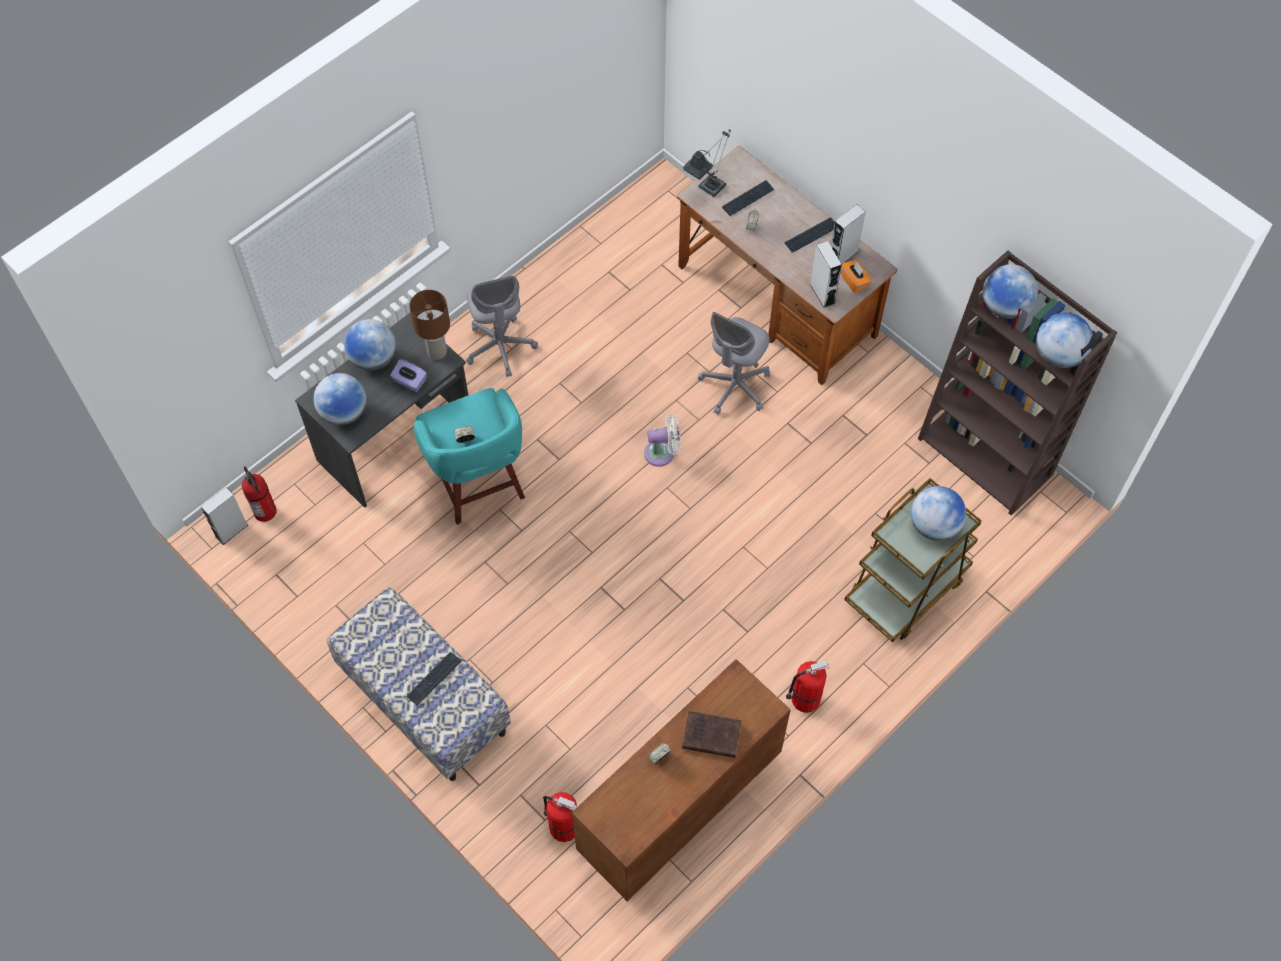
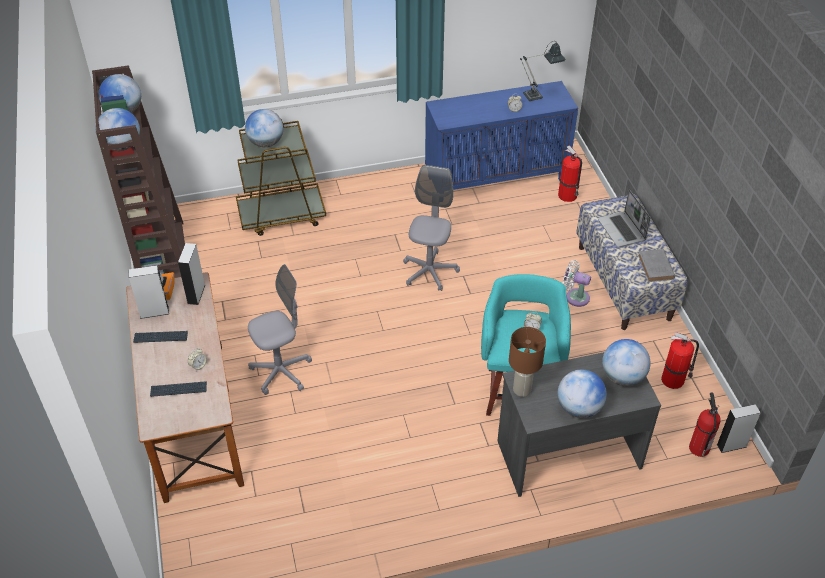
camera: 150 degrees left, 15 degrees down
purple tissue box [390,359,427,392] -> none
keyboard [406,651,462,706] -> laptop [598,189,651,247]
grey office chair [466,276,538,377] -> grey office chair moved to [403,165,460,291]
brown cabinet [572,659,791,902] -> blue cabinet [425,81,578,190]
white fan [644,414,681,467] -> white fan moved to [563,260,591,307]
brown book [682,711,742,758] -> none
table lamp [683,129,731,197] -> table lamp moved to [520,41,565,101]
fire extinguisher [786,660,830,713] -> fire extinguisher moved to [661,332,699,389]
none -> grey book [638,249,675,282]

